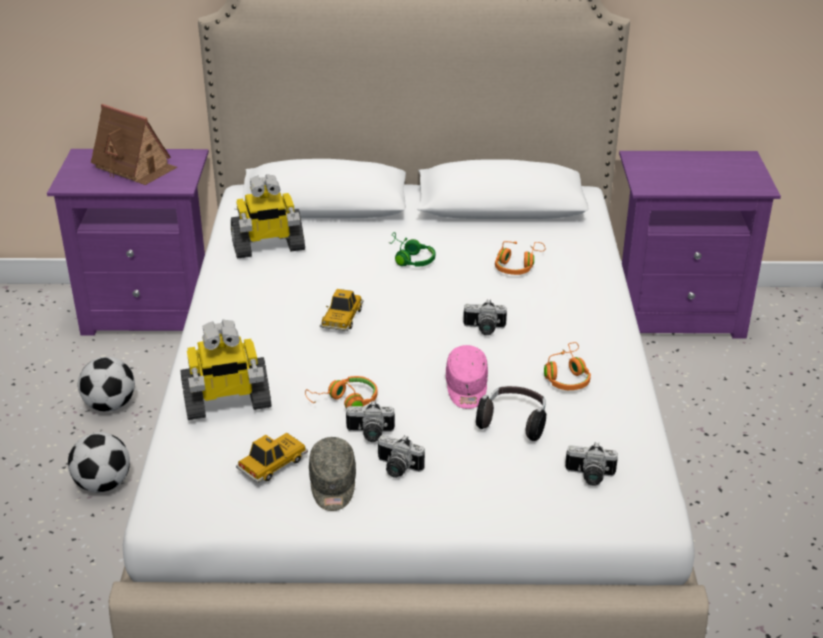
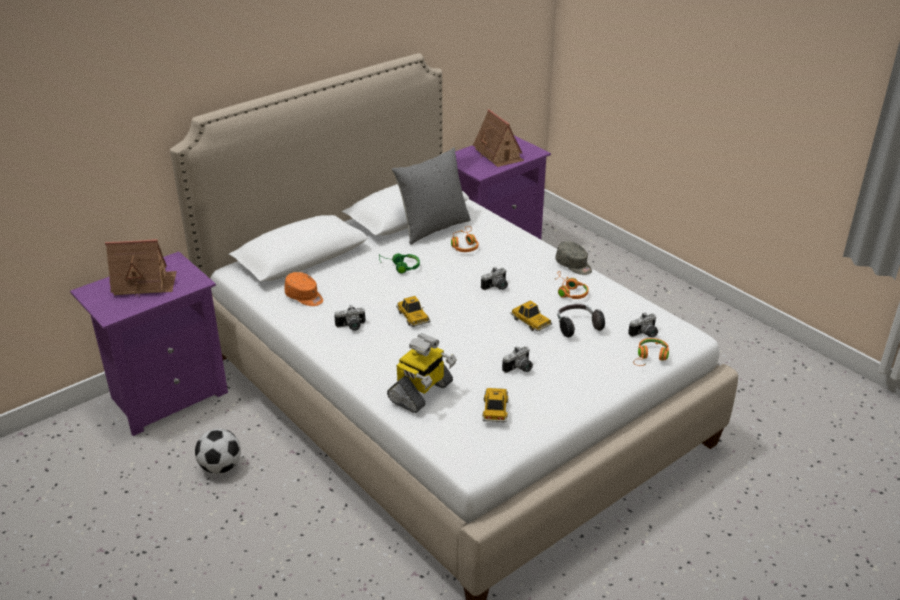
camera: 40 degrees left, 0 degrees up
football [68,432,130,493] -> none
toy robot [231,174,305,259] -> orange cap [284,272,323,306]
orange headphones [305,376,377,409] -> orange headphones moved to [633,338,669,366]
grey cap [309,437,356,511] -> grey cap moved to [555,241,592,275]
camera [377,435,425,478] -> camera moved to [334,306,365,331]
pink cap [446,345,488,409] -> toy car [510,300,552,332]
none -> grey pillow [392,147,471,245]
none -> toy house [473,109,524,167]

